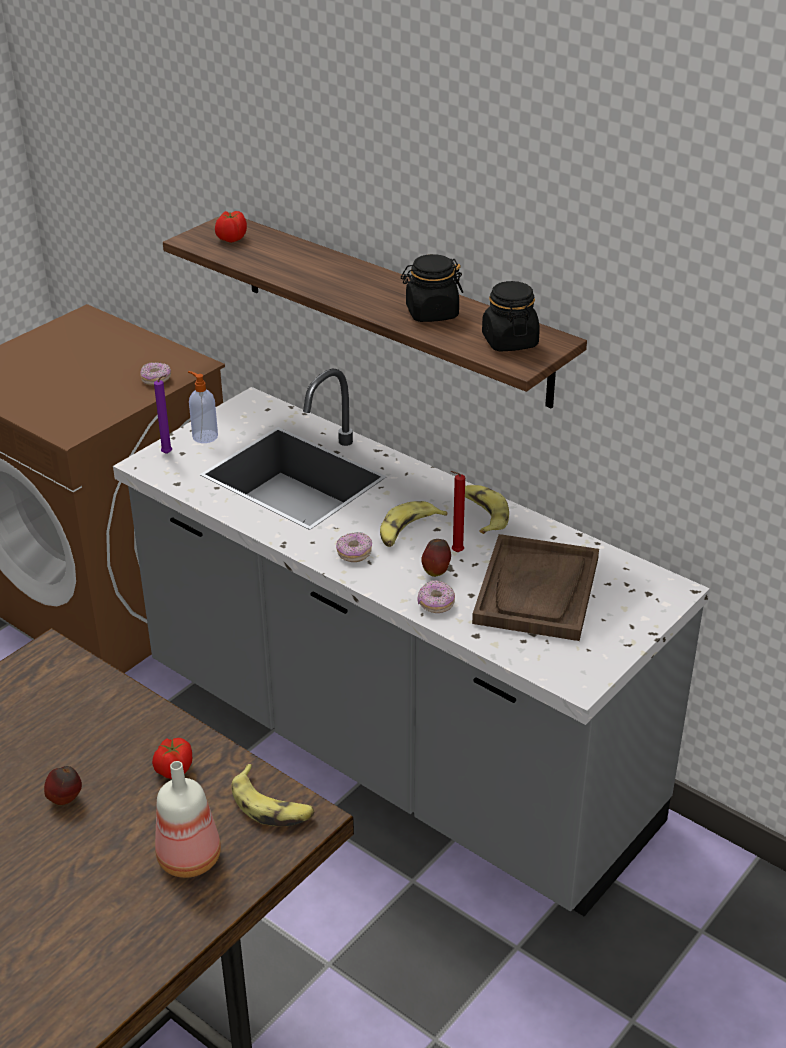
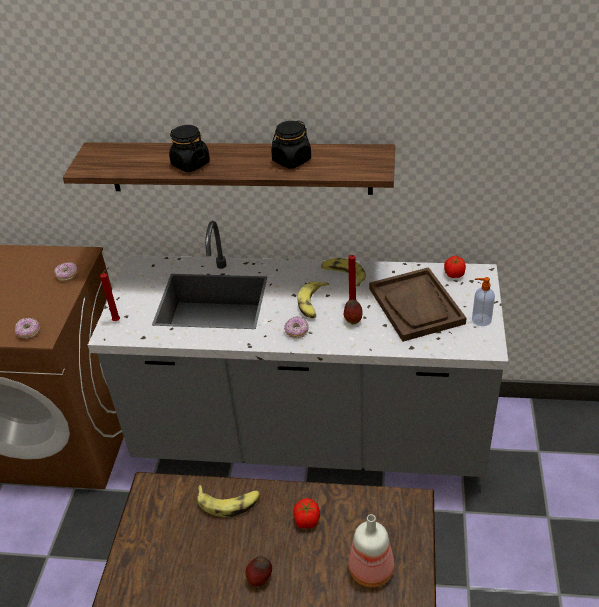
camera: 30 degrees left, 5 degrees up
purple candle [154,374,172,454] -> red candle [100,267,120,321]
soap dispenser [188,371,218,443] -> soap dispenser moved to [472,277,495,326]
tomato [215,211,247,243] -> tomato moved to [444,256,466,278]
banana [231,764,315,826] -> banana moved to [197,485,260,517]
donut [417,580,455,613] -> donut moved to [15,318,40,338]
black jar [482,281,540,352] -> black jar moved to [169,125,210,172]

